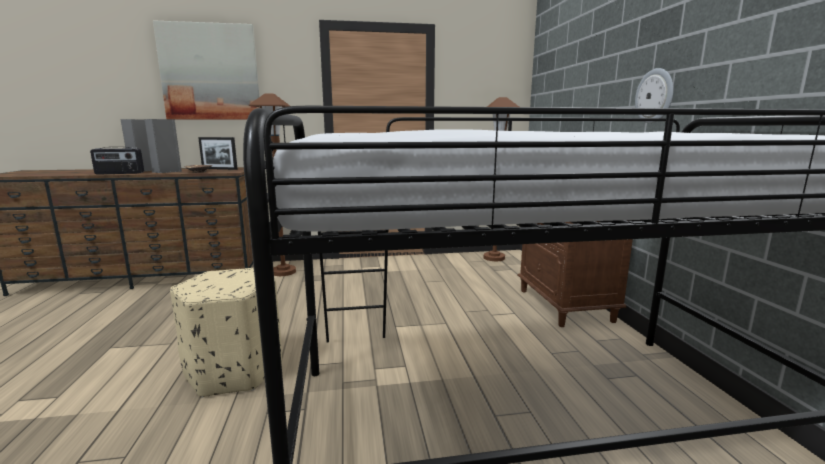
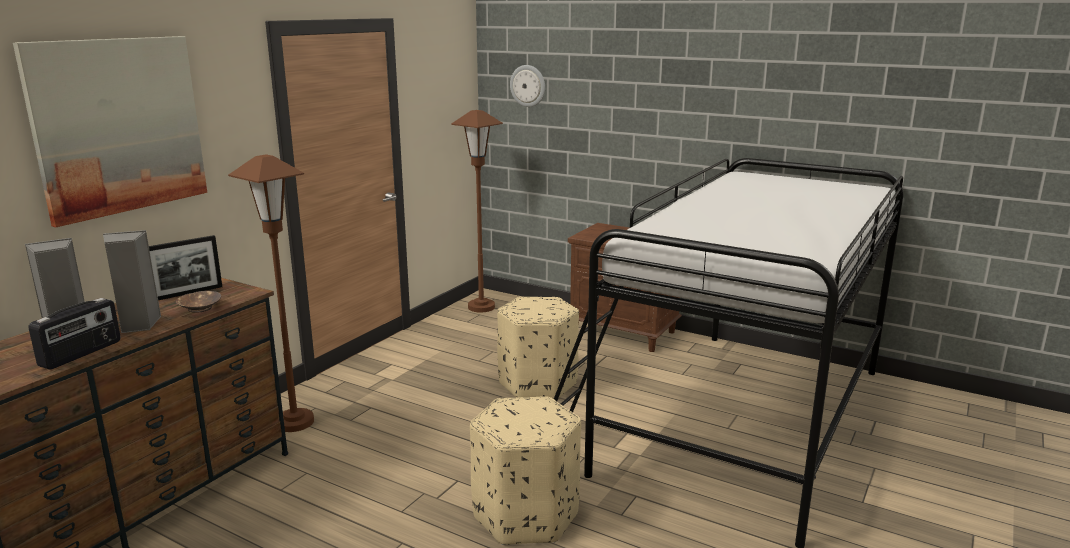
camera: 50 degrees left, 5 degrees up
wall clock [635,68,674,123] -> wall clock moved to [510,65,545,107]
none -> beige ottoman [497,297,579,399]

